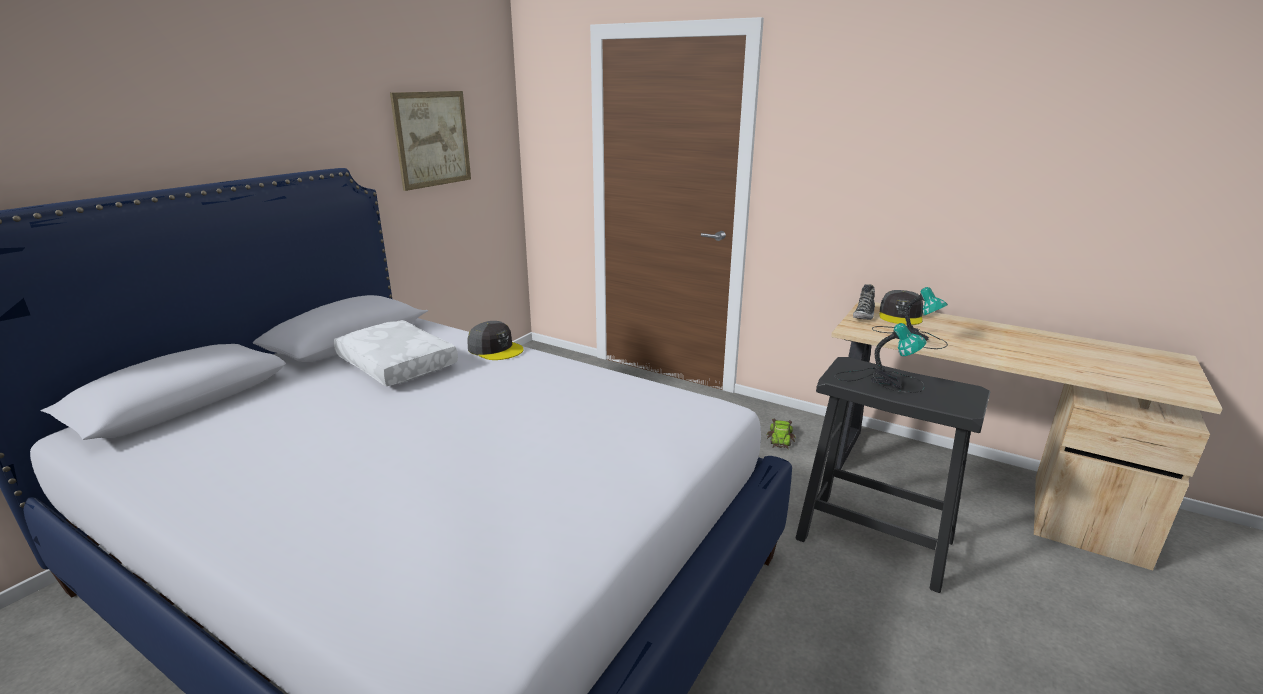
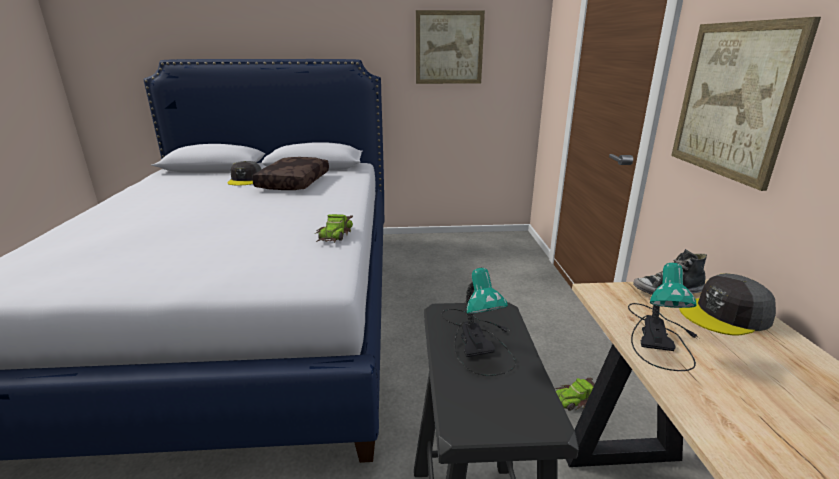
camera: 55 degrees right, 0 degrees up
white pillow [334,320,458,386] -> brown pillow [252,157,329,190]
grey cap [467,321,524,360] -> grey cap moved to [227,161,262,186]
none -> toy car [315,214,353,243]
none -> picture [671,17,821,191]

